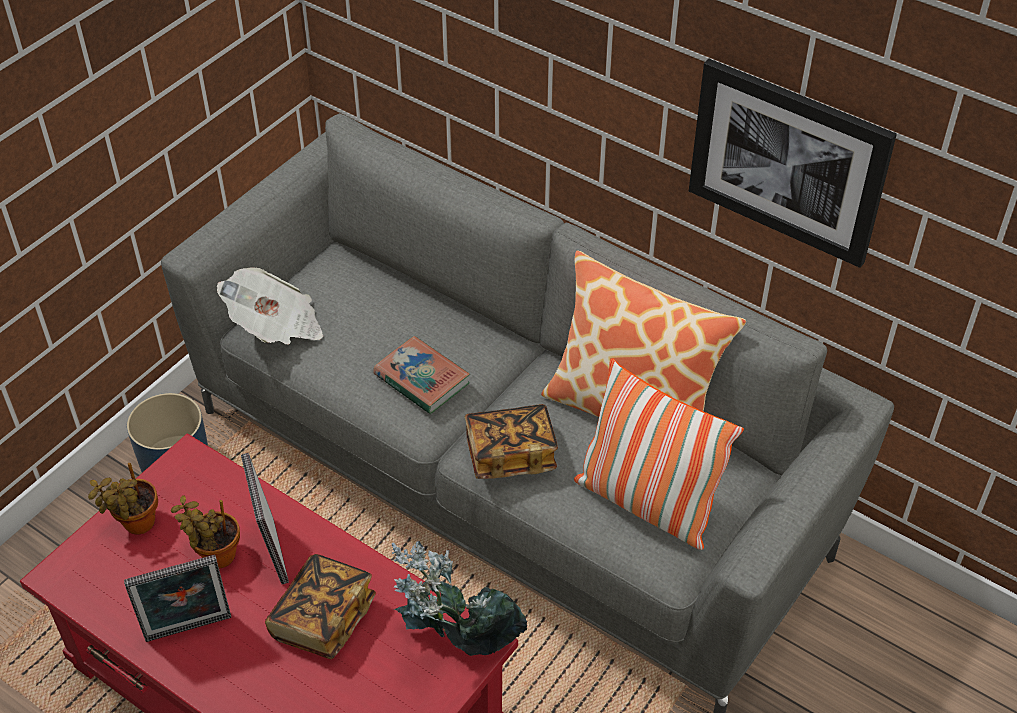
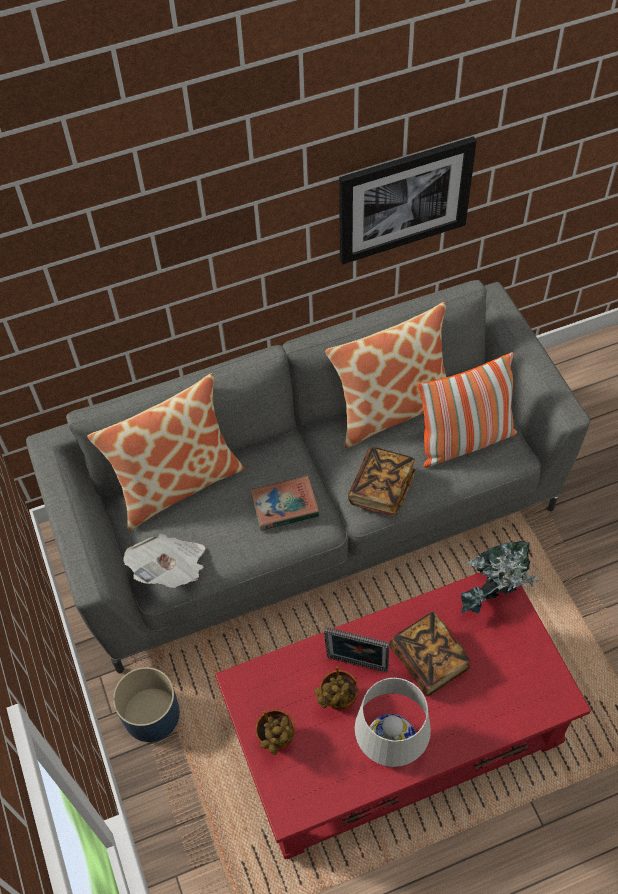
camera: 55 degrees left, 10 degrees up
picture frame [124,555,231,642] -> white table lamp [355,678,431,767]
none -> pillow [87,373,245,530]

